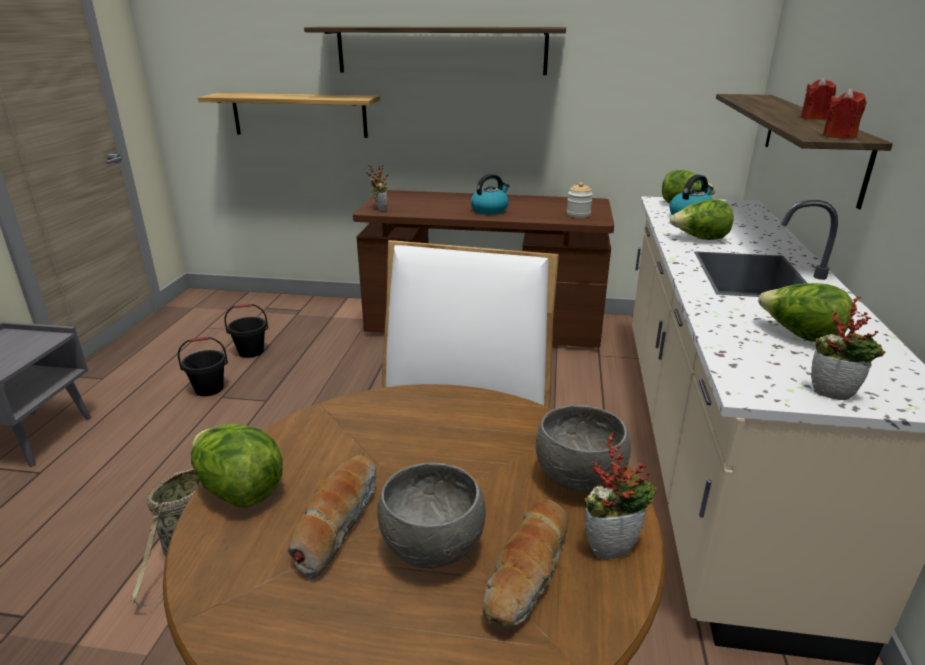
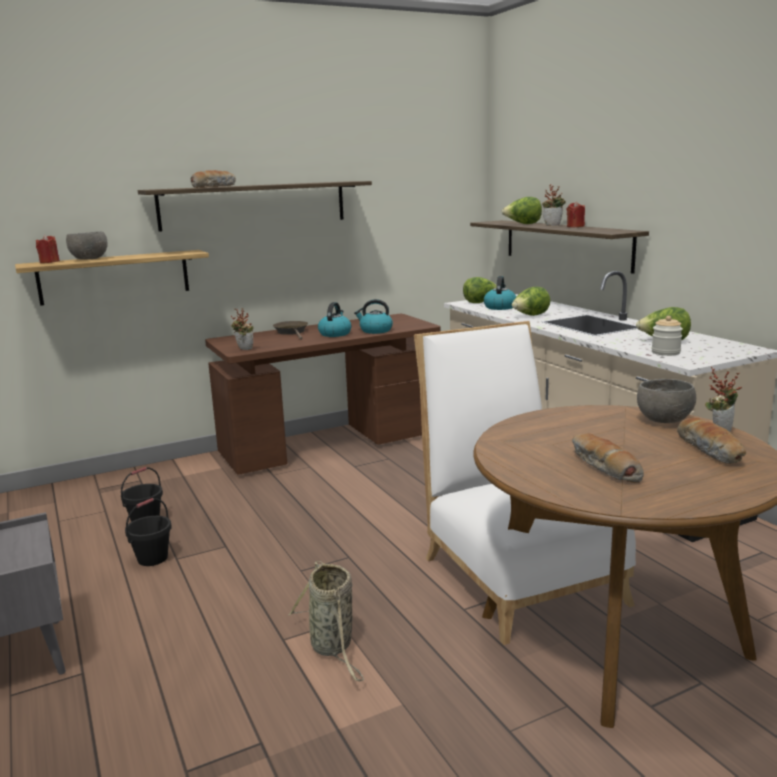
camera: 35 degrees left, 10 degrees down
lettuce [191,424,283,507] -> lettuce moved to [502,197,542,224]
grey bowl [377,463,486,569] -> grey bowl moved to [66,231,108,259]
jar [567,182,593,218] -> jar moved to [652,316,683,356]
potted plant [811,296,885,400] -> potted plant moved to [542,184,566,226]
red candle [823,89,866,138] -> red candle moved to [36,235,60,263]
none -> bread [190,170,236,188]
none -> brown frying pan [273,321,308,340]
none -> kettle [354,299,393,334]

